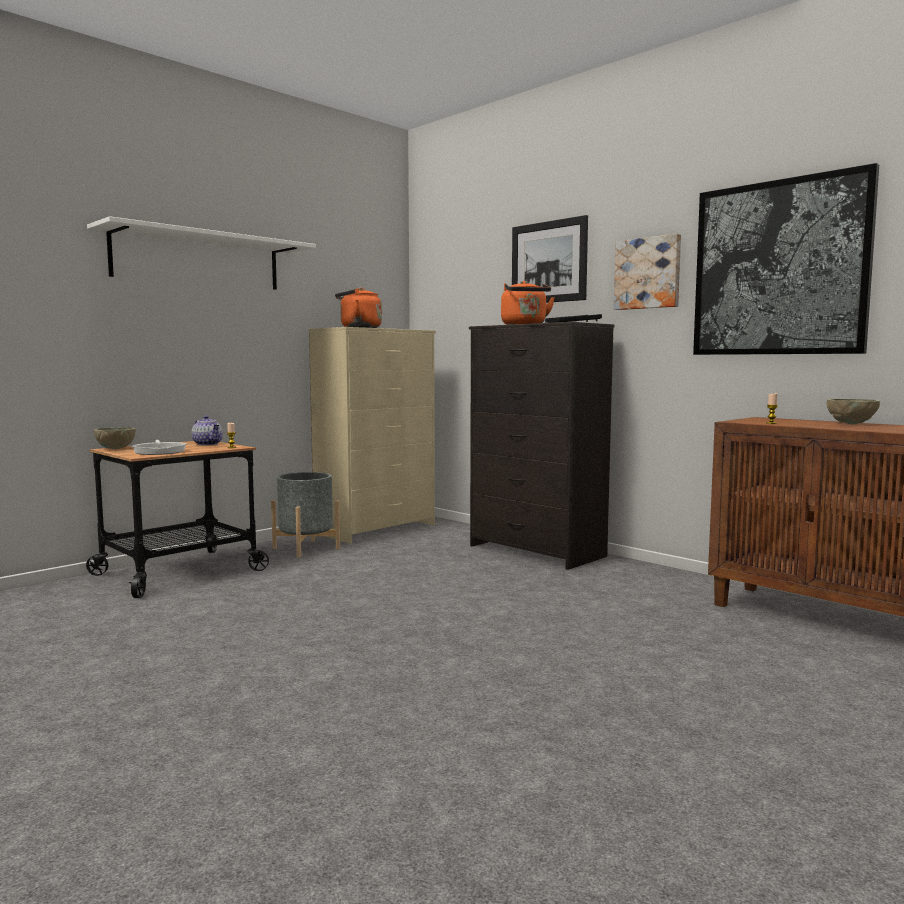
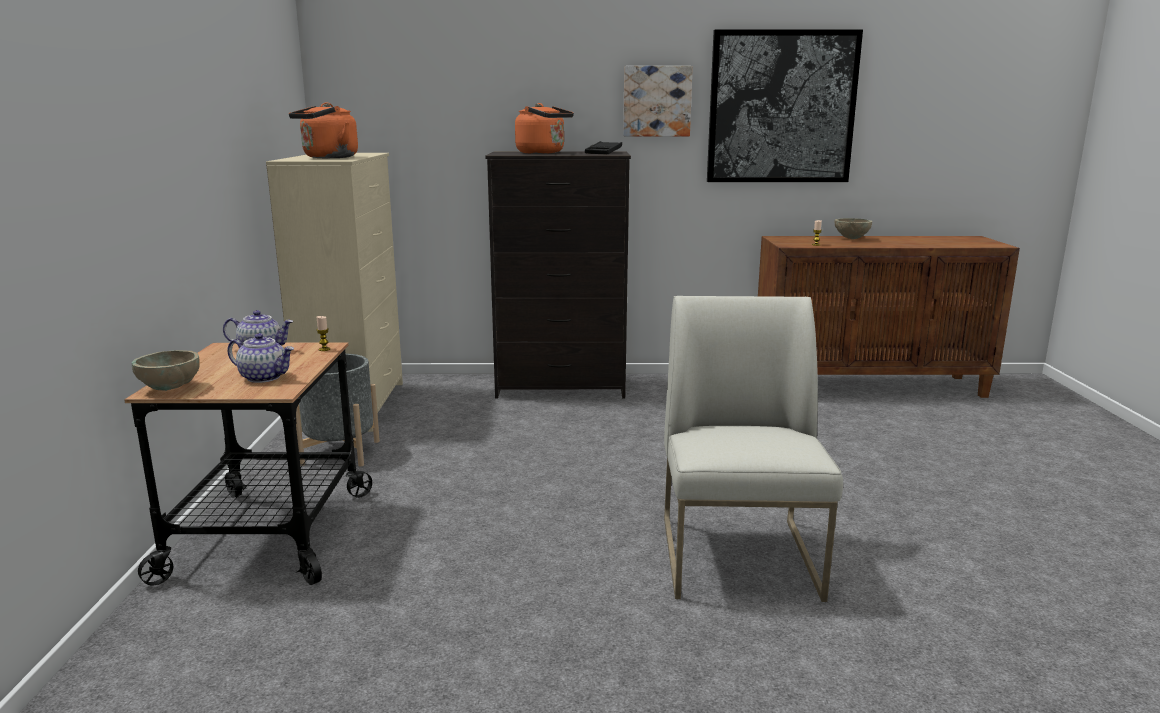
camera: 45 degrees left, 10 degrees up
white shelf [87,216,316,290] -> none
frying pan [132,440,187,455] -> teapot [228,333,294,383]
picture [512,215,588,303] -> none
none -> white chair [664,296,843,602]

